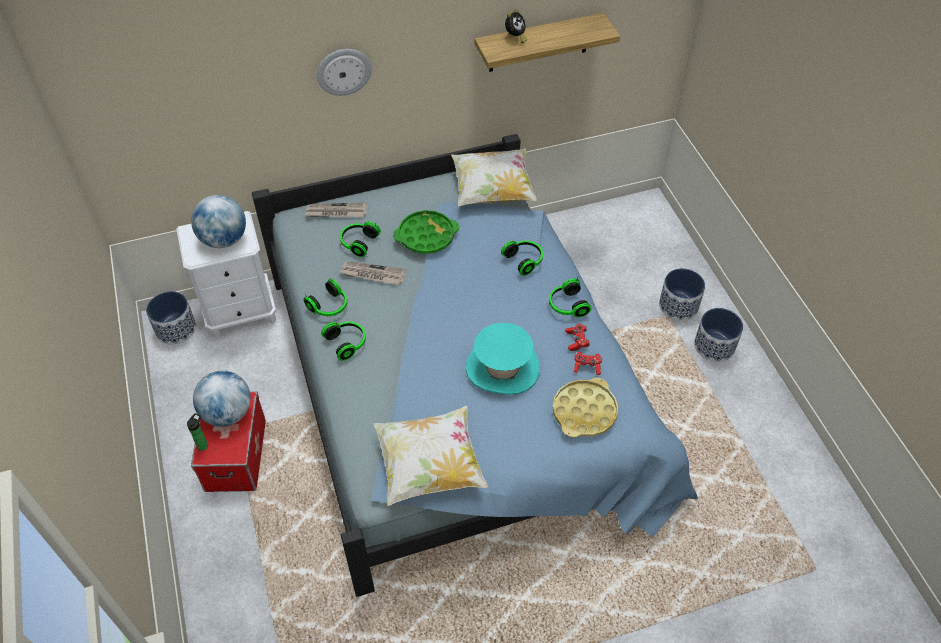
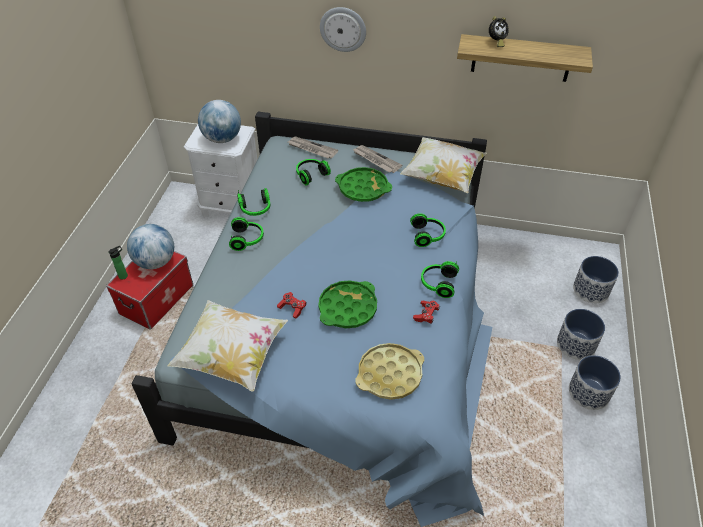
camera: 30 degrees right, 5 degrees down
planter [146,291,196,345] -> planter moved to [573,256,619,303]
newspaper [339,261,406,285] -> newspaper moved to [352,145,402,173]
turquoise hat [466,323,540,395] -> green tray [318,280,377,328]
red game controller [574,352,602,375] -> red game controller moved to [277,292,307,319]

